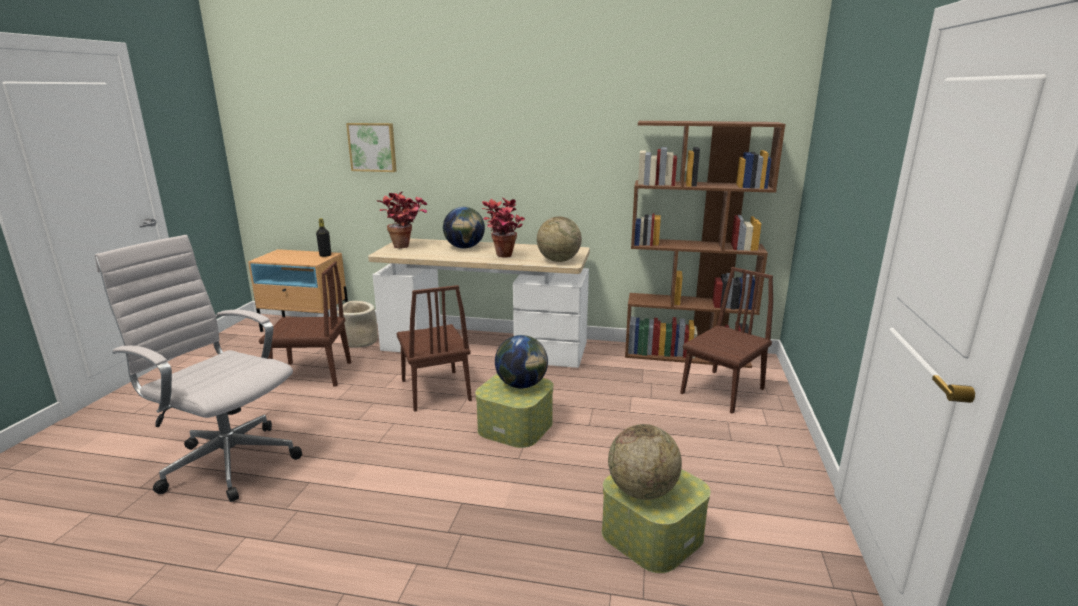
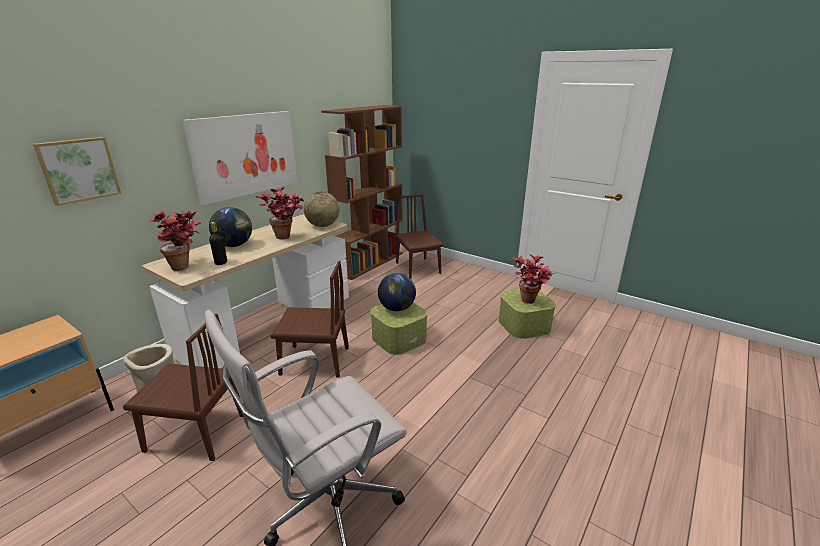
camera: 65 degrees left, 5 degrees up
brown chair [259,261,351,387] -> brown chair turned 75 degrees clockwise [123,314,243,461]
black bottle [316,218,331,257] -> black bottle moved to [209,222,227,265]
globe [608,424,682,500] -> potted plant [512,255,556,304]
none -> picture [182,111,297,205]

